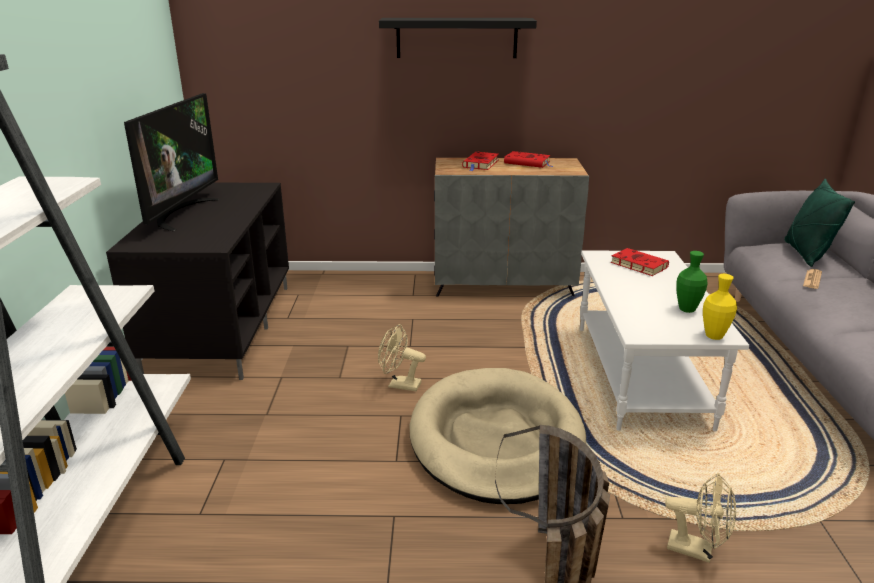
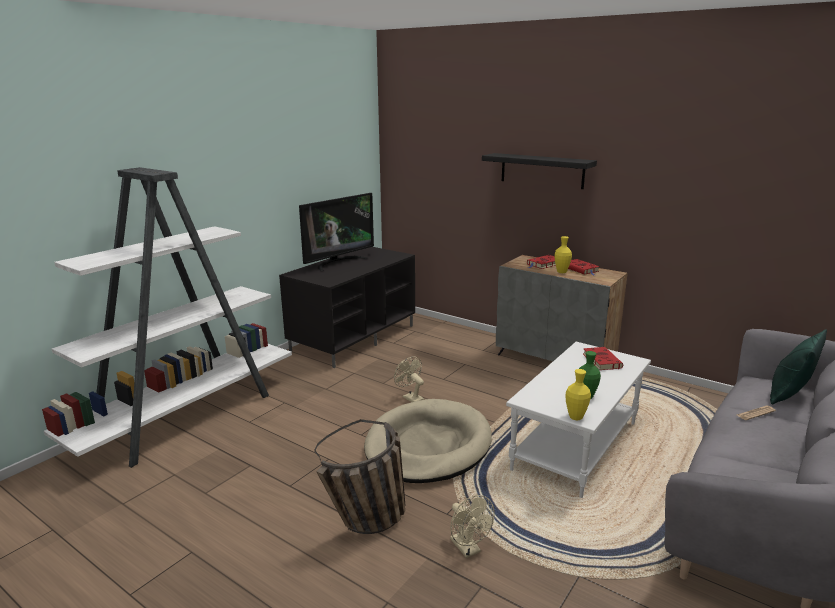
camera: 35 degrees right, 5 degrees down
none -> yellow vase [554,236,572,273]

